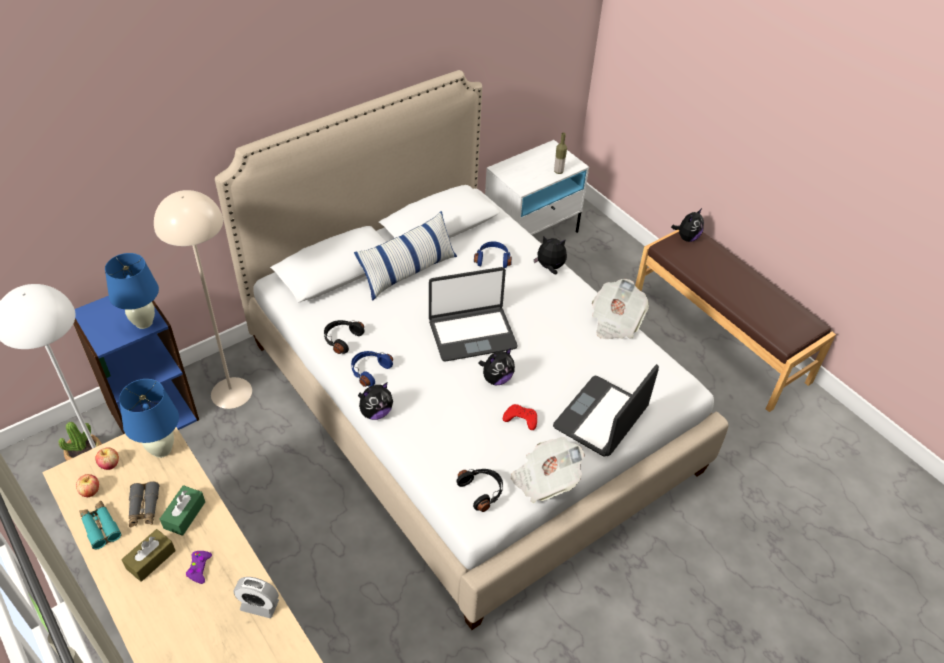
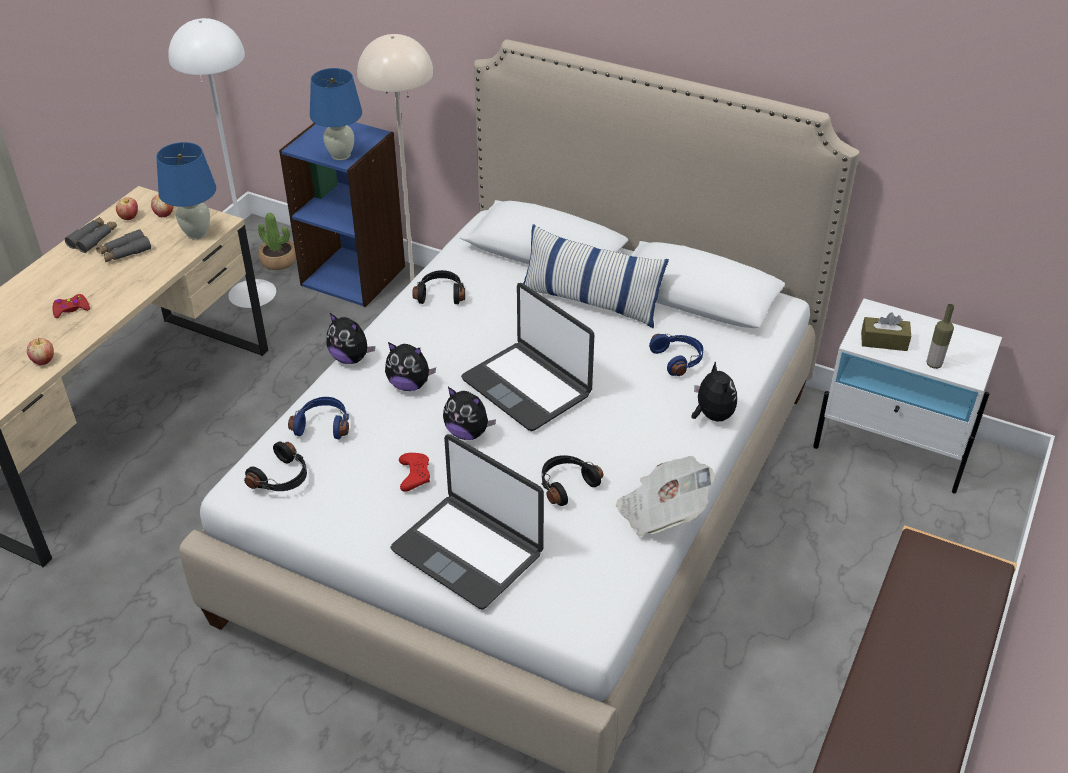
camera: 65 degrees right, 5 degrees down
turquoise binoculars [79,501,122,549] -> grey binoculars [65,217,117,253]
brown tissue box [121,529,176,582] -> brown tissue box moved to [861,312,911,351]
green tissue box [160,485,205,536] -> none
purple game controller [186,551,212,584] -> red game controller [53,294,90,318]
alarm clock [234,577,279,618] -> apple [27,338,54,365]
blue headphones [351,351,393,387] -> blue headphones moved to [288,397,349,439]
newspaper [511,437,585,503] -> none
laptop [553,364,659,456] -> laptop turned 150 degrees counterclockwise [390,434,544,610]
plush toy [671,208,704,242] -> plush toy moved to [385,342,436,391]
none -> black headphones [541,455,603,506]

